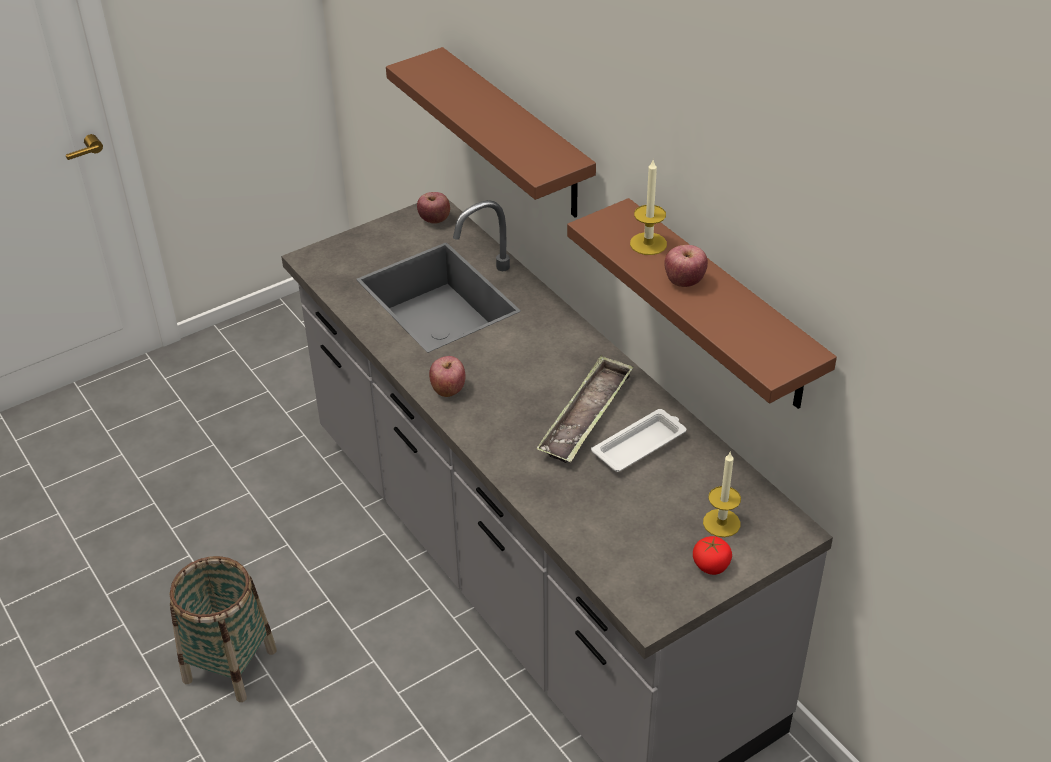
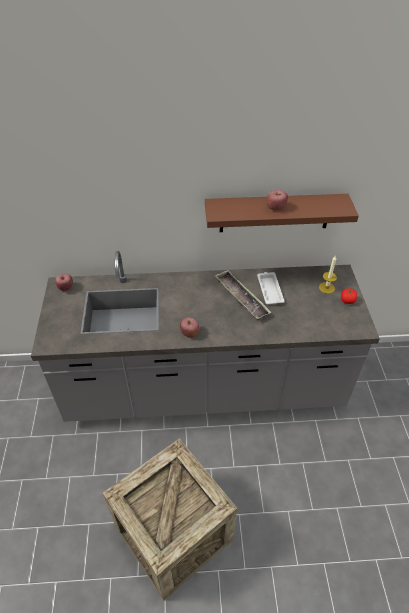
camera: 60 degrees left, 5 degrees up
basket [170,556,277,702] -> crate [103,438,237,601]
brown shelf [386,47,596,217] -> none
candle [630,160,667,255] -> none

